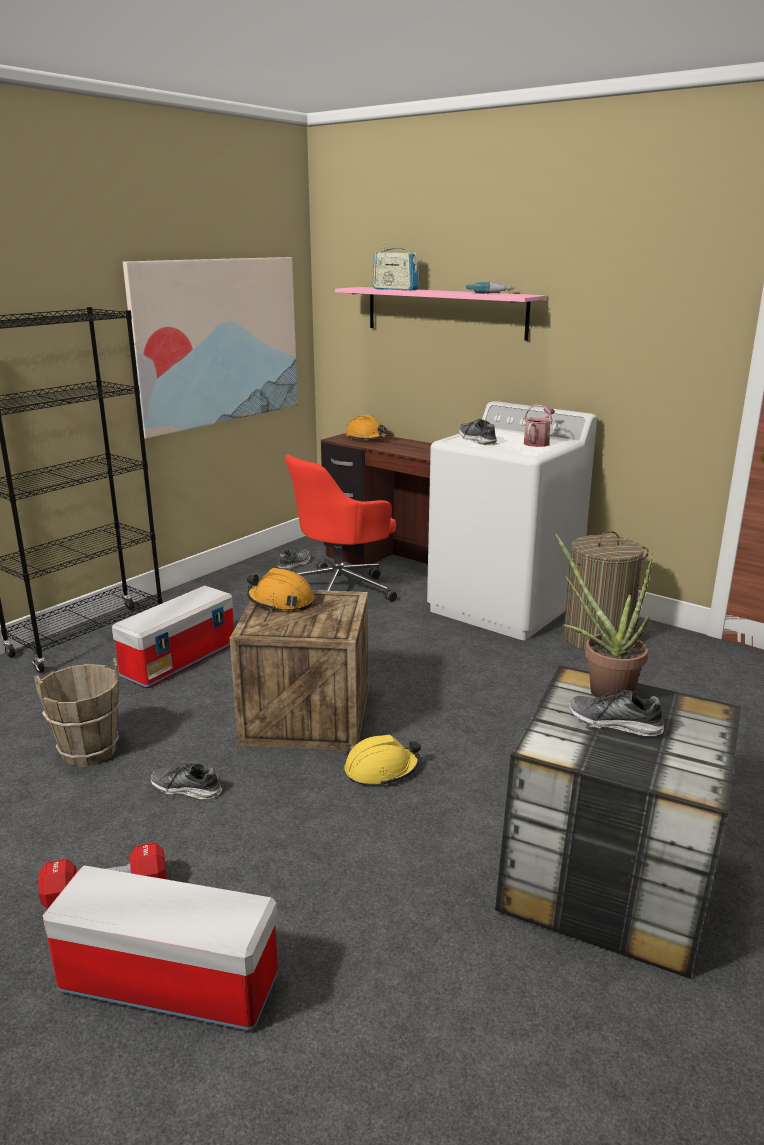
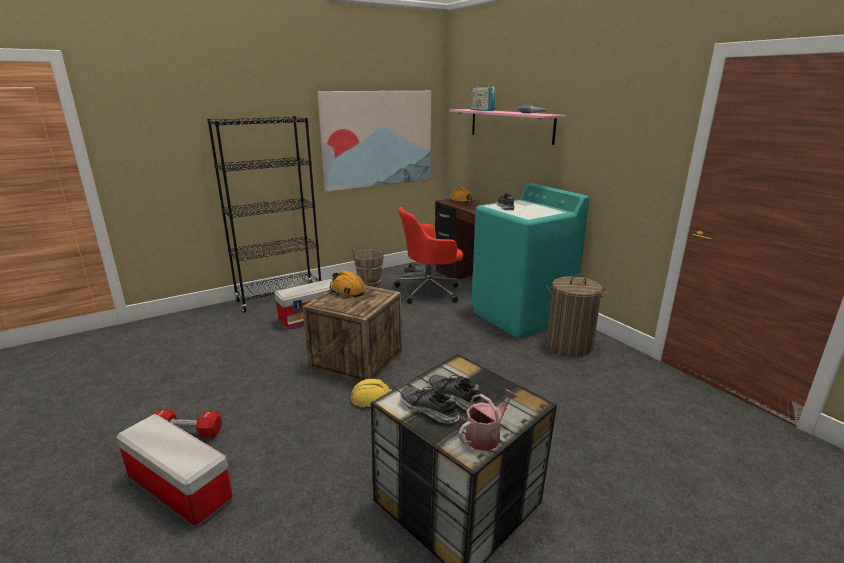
camera: 20 degrees right, 0 degrees up
brown bucket [34,658,121,767] -> brown bucket moved to [353,247,384,287]
shoe [151,763,222,799] -> shoe moved to [400,387,460,423]
white washing machine [427,401,597,640] -> turquoise washing machine [471,183,589,339]
watering can [524,404,555,447] -> watering can moved to [458,389,518,451]
potted plant [555,534,653,697] -> none

